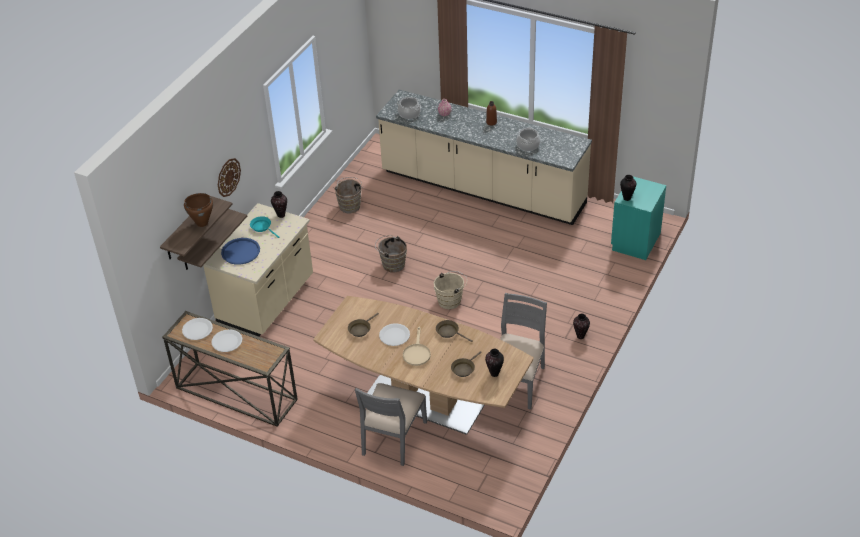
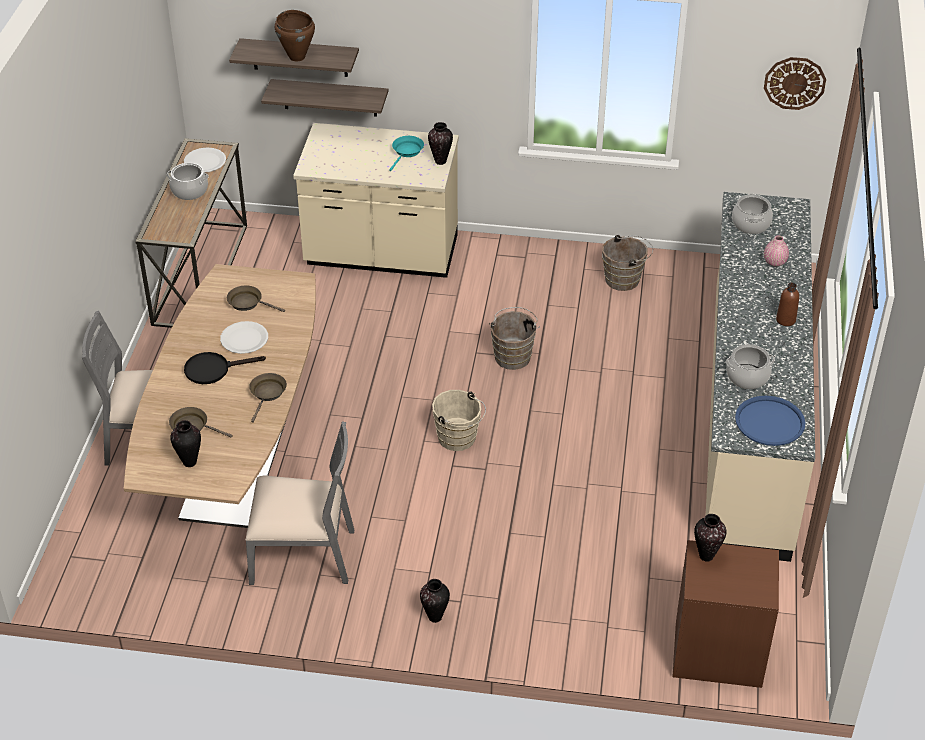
camera: 70 degrees right, 0 degrees up
white plate [211,329,242,352] -> cooking pot [167,163,209,200]
wall clock [218,158,241,197] -> wall clock moved to [764,57,826,110]
blue tray [221,238,260,265] -> blue tray moved to [735,396,805,446]
beige frying pan [403,327,431,366] -> black frying pan [184,352,266,384]
turquoise nightstand [611,177,666,260] -> brown nightstand [673,540,779,688]

